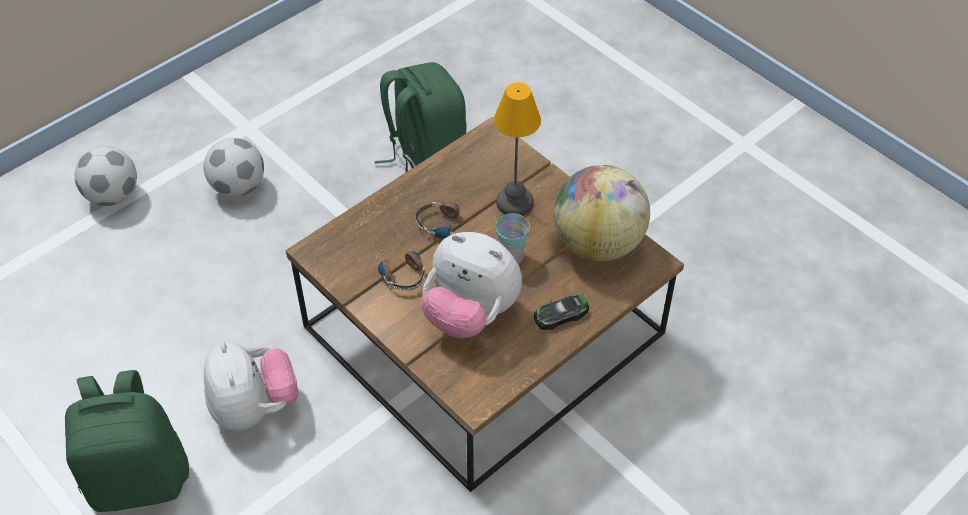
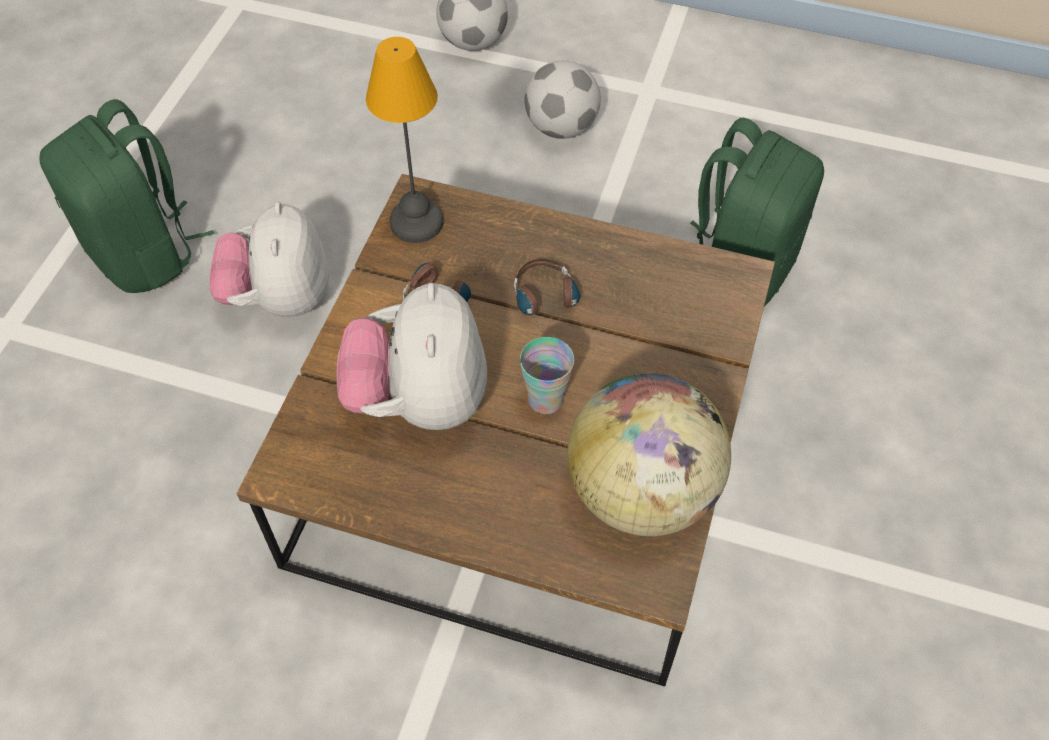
camera: 60 degrees right, 5 degrees up
plush toy [204,341,298,431] -> plush toy turned 135 degrees clockwise [209,202,329,317]
table lamp [494,82,541,216] -> table lamp moved to [366,37,444,243]
toy car [534,294,589,330] -> none

